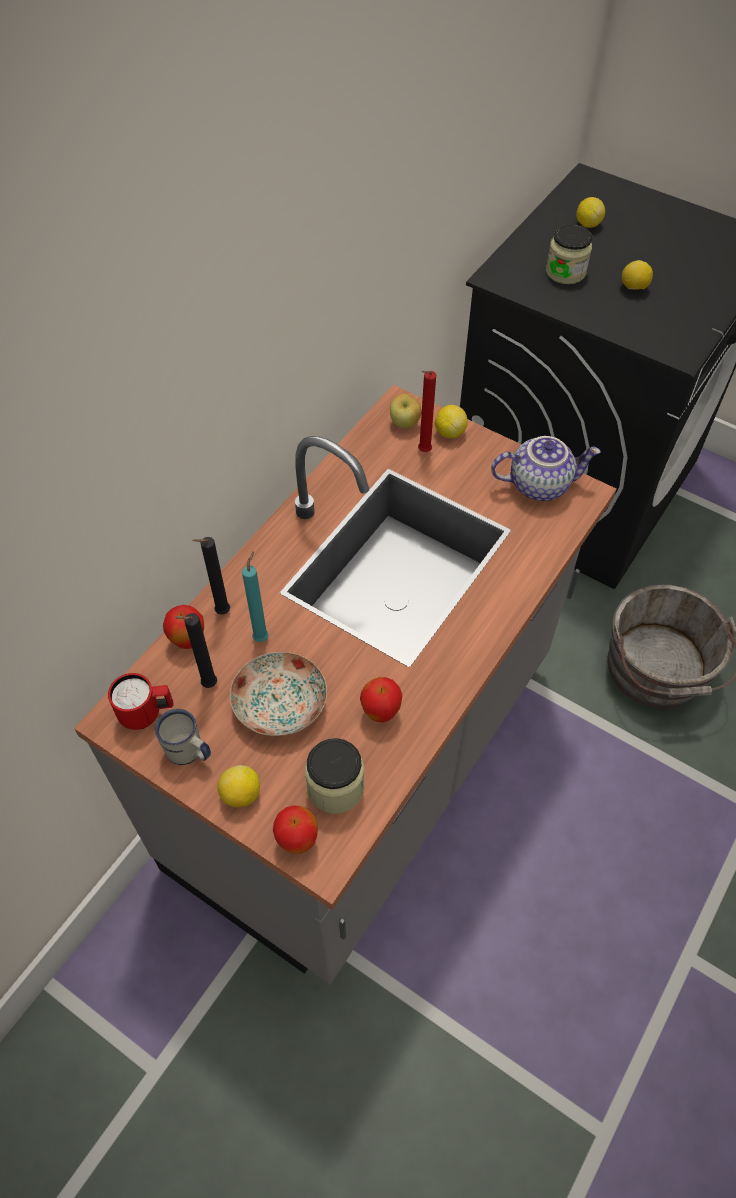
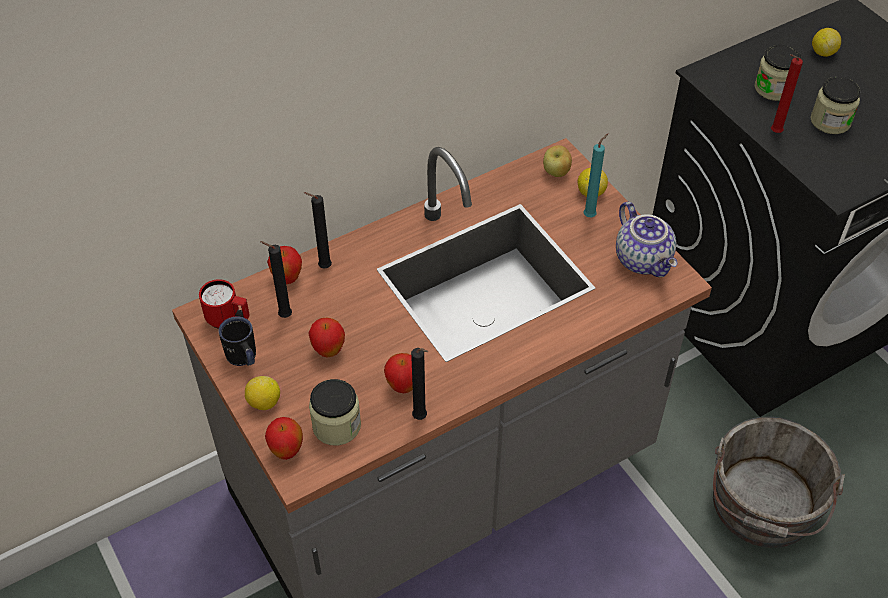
camera: 25 degrees right, 5 degrees down
white mug [155,709,211,765] -> black mug [219,317,256,366]
plate [230,652,327,736] -> apple [308,318,345,357]
turquoise candle [242,551,269,642] -> turquoise candle moved to [584,134,608,217]
red candle [418,371,436,452] -> red candle moved to [771,54,803,133]
teapot [491,436,601,501] -> teapot turned 45 degrees clockwise [616,202,677,277]
lemon [622,260,653,290] -> jar [810,77,860,134]
none -> black candle [411,348,428,420]

